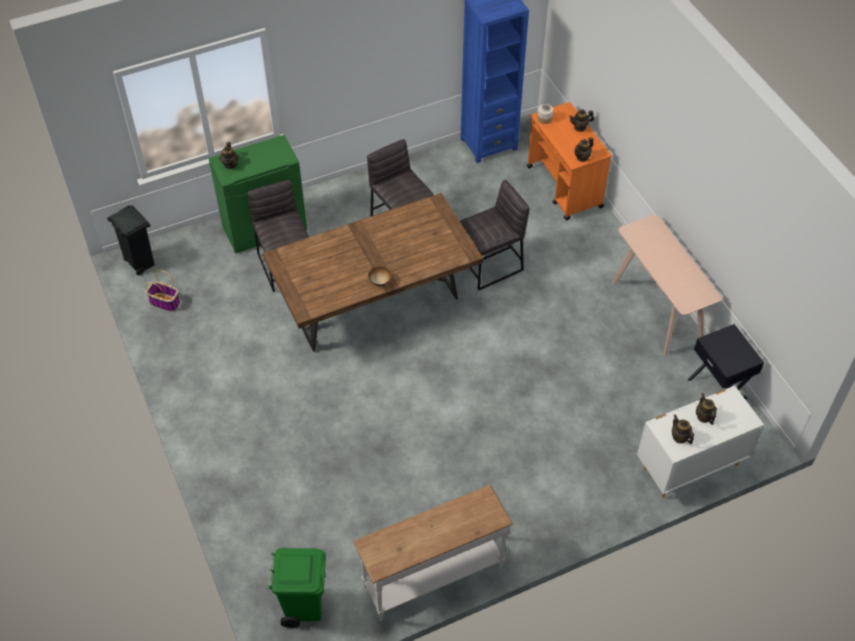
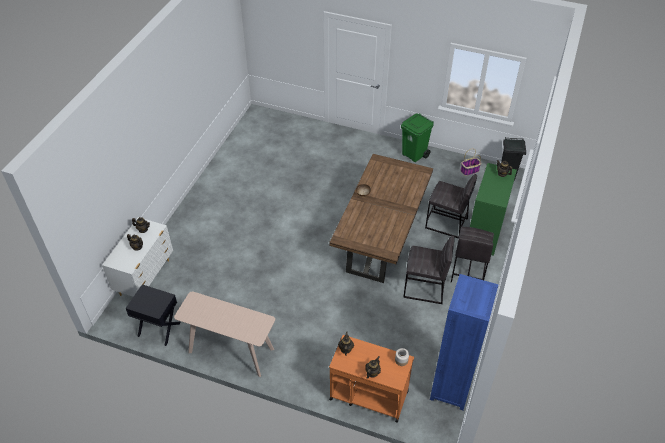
camera: 135 degrees right, 5 degrees down
green trash can [268,548,326,628] -> green trash can moved to [401,113,434,162]
white console table [353,484,513,621] -> none
grey stool [460,180,530,291] -> grey stool moved to [451,226,494,283]

